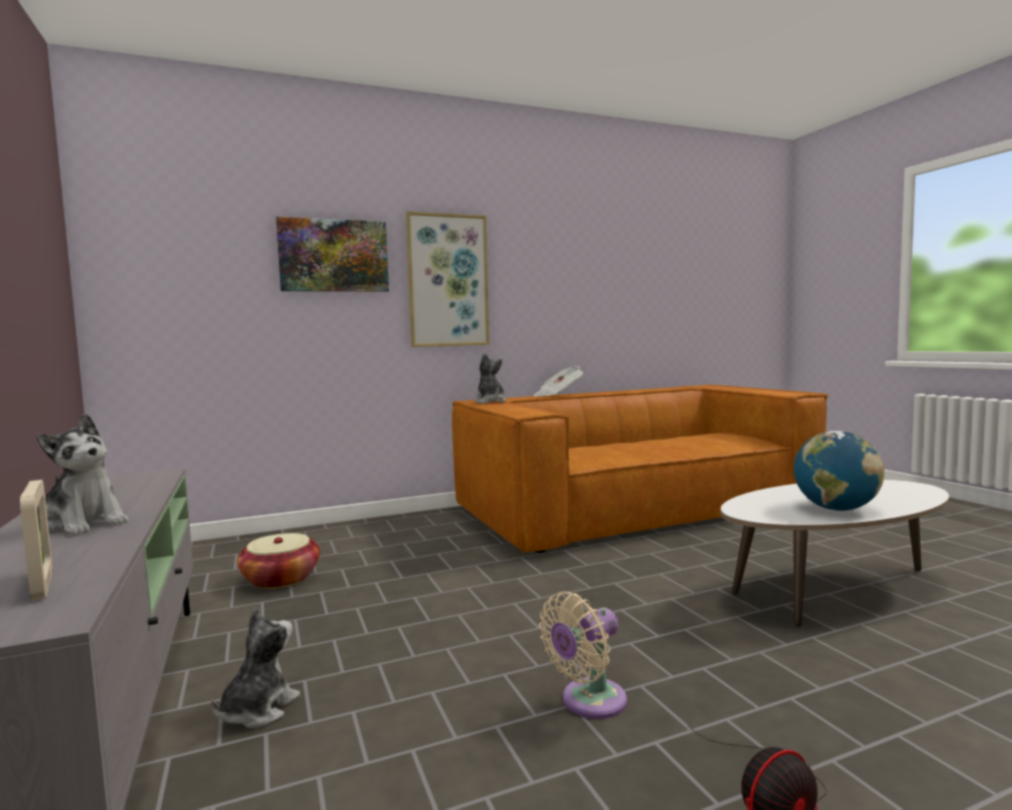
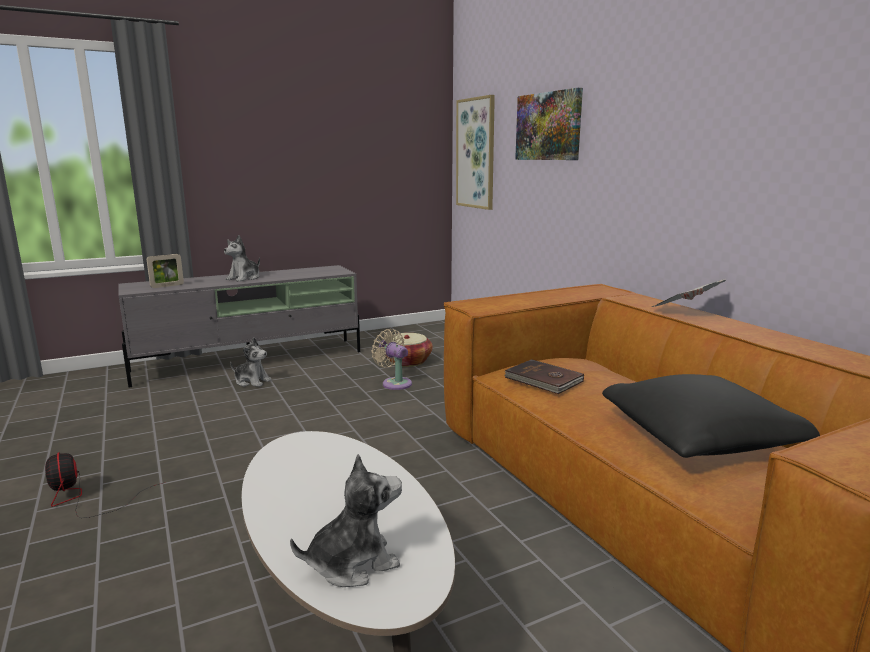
camera: 85 degrees right, 10 degrees up
picture [406,211,489,347] -> picture moved to [456,95,495,210]
plush toy [475,353,506,404] -> plush toy moved to [290,454,402,587]
beige fan [539,592,627,719] -> beige fan moved to [371,329,412,390]
globe [794,431,884,511] -> none
none -> brown book [504,359,584,394]
none -> black pillow [602,374,820,458]

